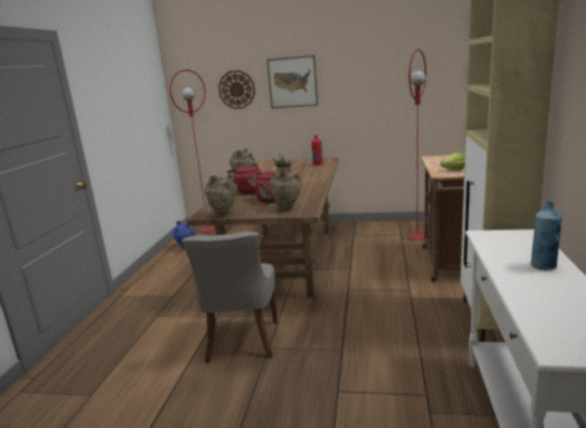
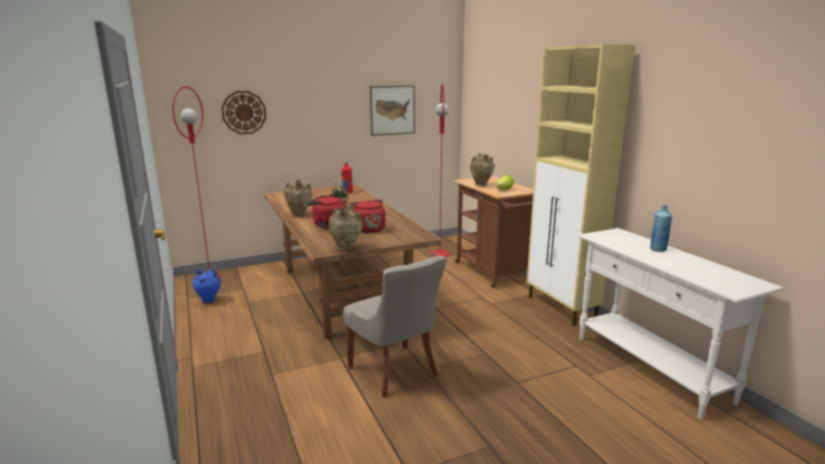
camera: 35 degrees left, 0 degrees up
picture [267,55,318,109] -> picture moved to [370,85,415,136]
beige vase [269,167,302,211] -> beige vase moved to [470,153,495,186]

